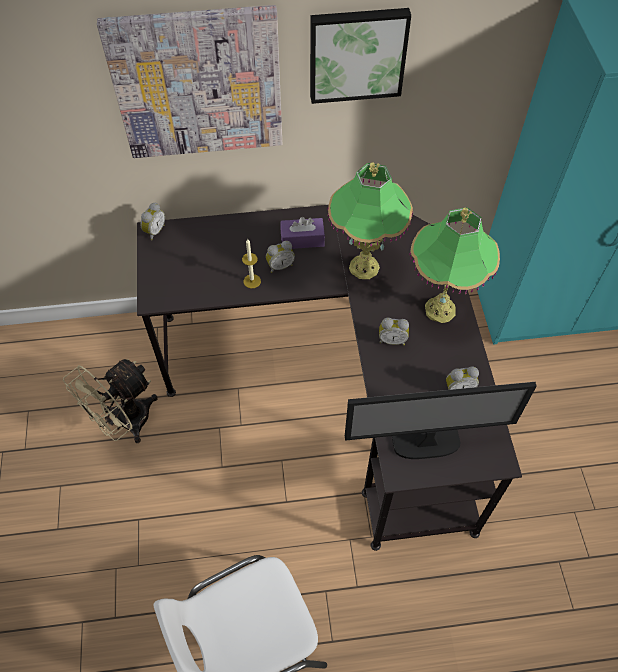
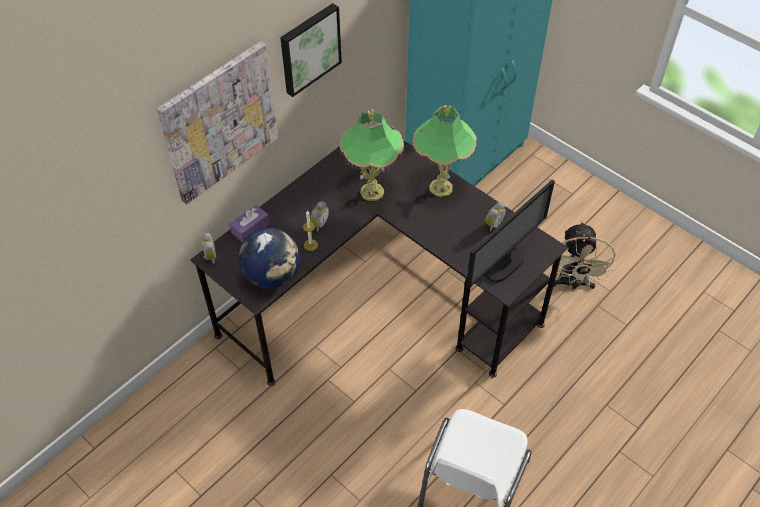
camera: 40 degrees left, 5 degrees down
beige fan [63,359,158,443] -> beige fan moved to [551,221,616,290]
purple tissue box [280,217,325,249] -> purple tissue box moved to [230,205,270,243]
alarm clock [379,318,409,345] -> none
none -> globe [238,228,300,289]

